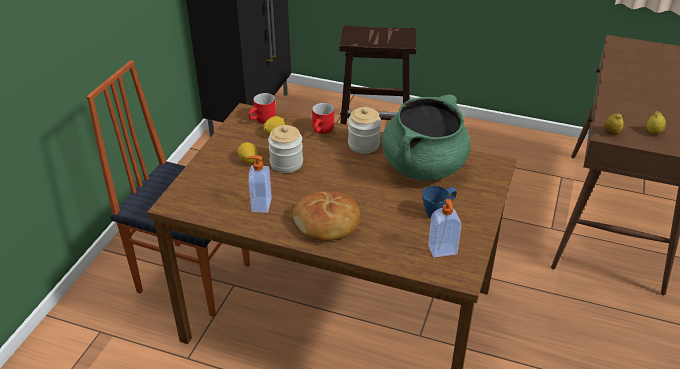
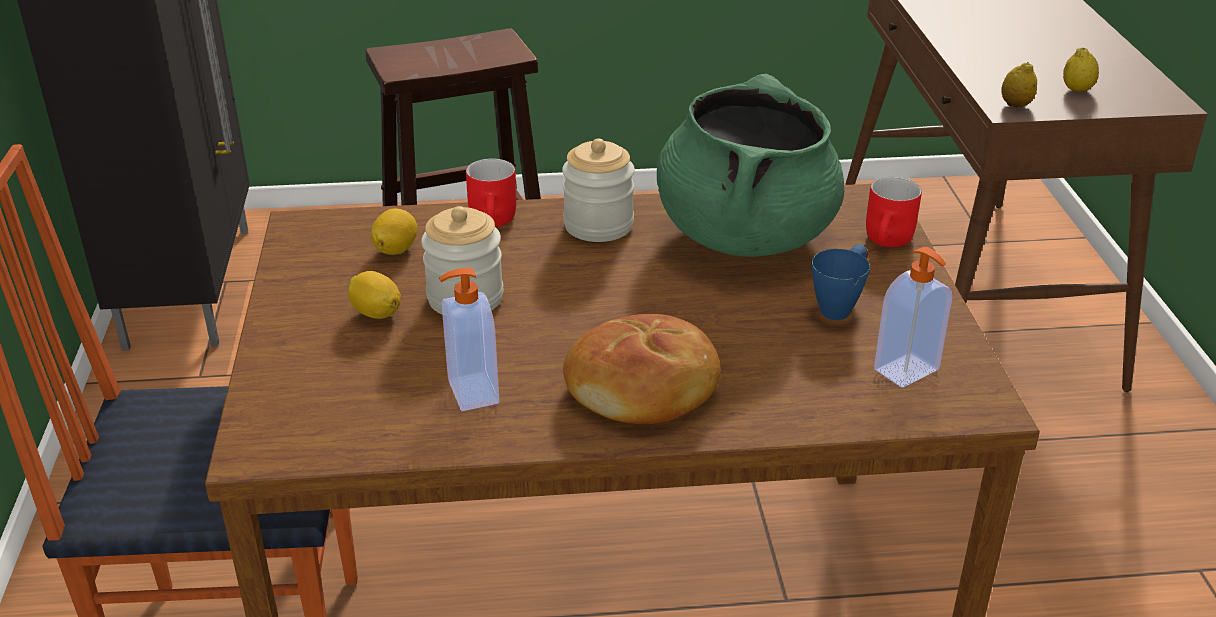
camera: 25 degrees left, 5 degrees down
red mug [248,93,276,124] -> red mug moved to [866,177,922,247]

